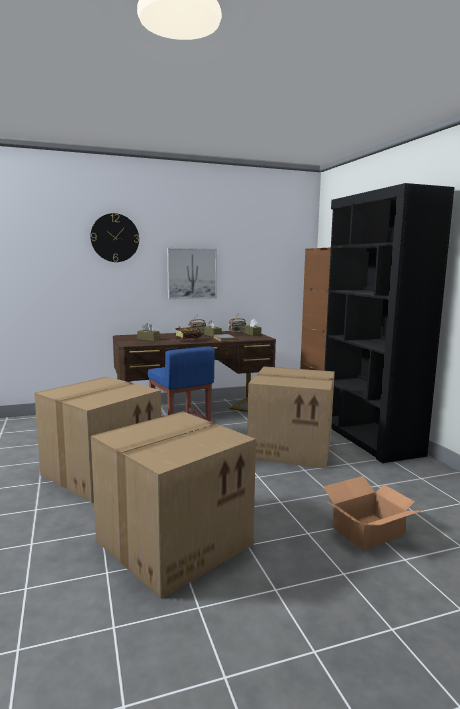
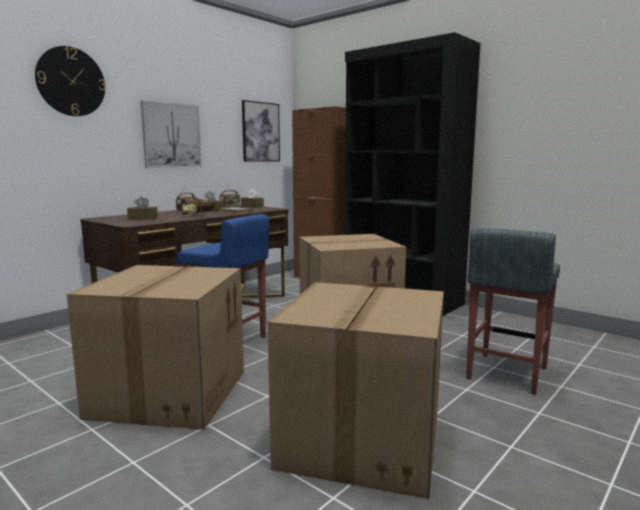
camera: 30 degrees left, 0 degrees up
cardboard box [323,476,423,551] -> grey stool [466,228,560,395]
none -> picture [242,100,280,162]

